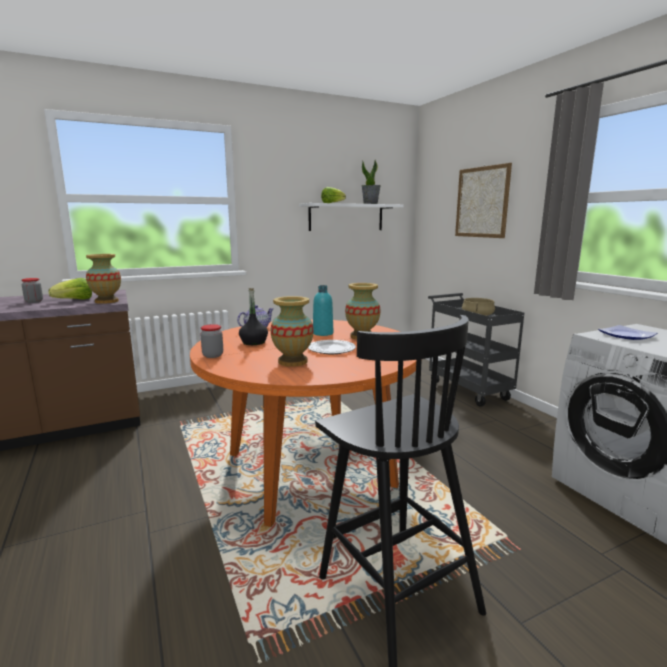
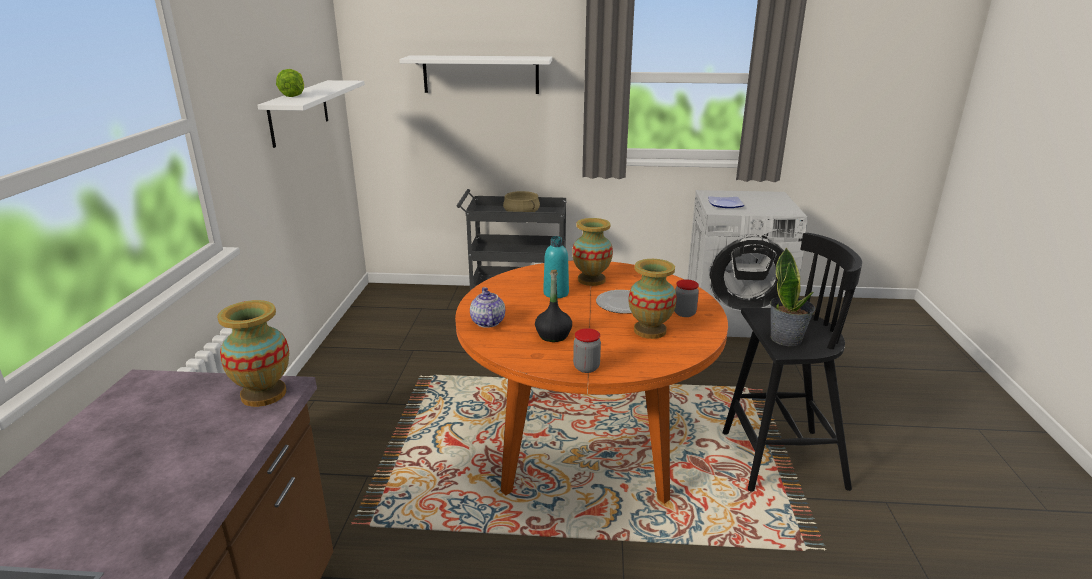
camera: 60 degrees left, 10 degrees up
jar [21,278,43,303] -> jar moved to [674,279,699,317]
lettuce [49,278,92,300] -> none
potted plant [361,160,381,204] -> potted plant moved to [770,247,815,346]
picture [455,163,512,238] -> white shelf [399,55,552,94]

